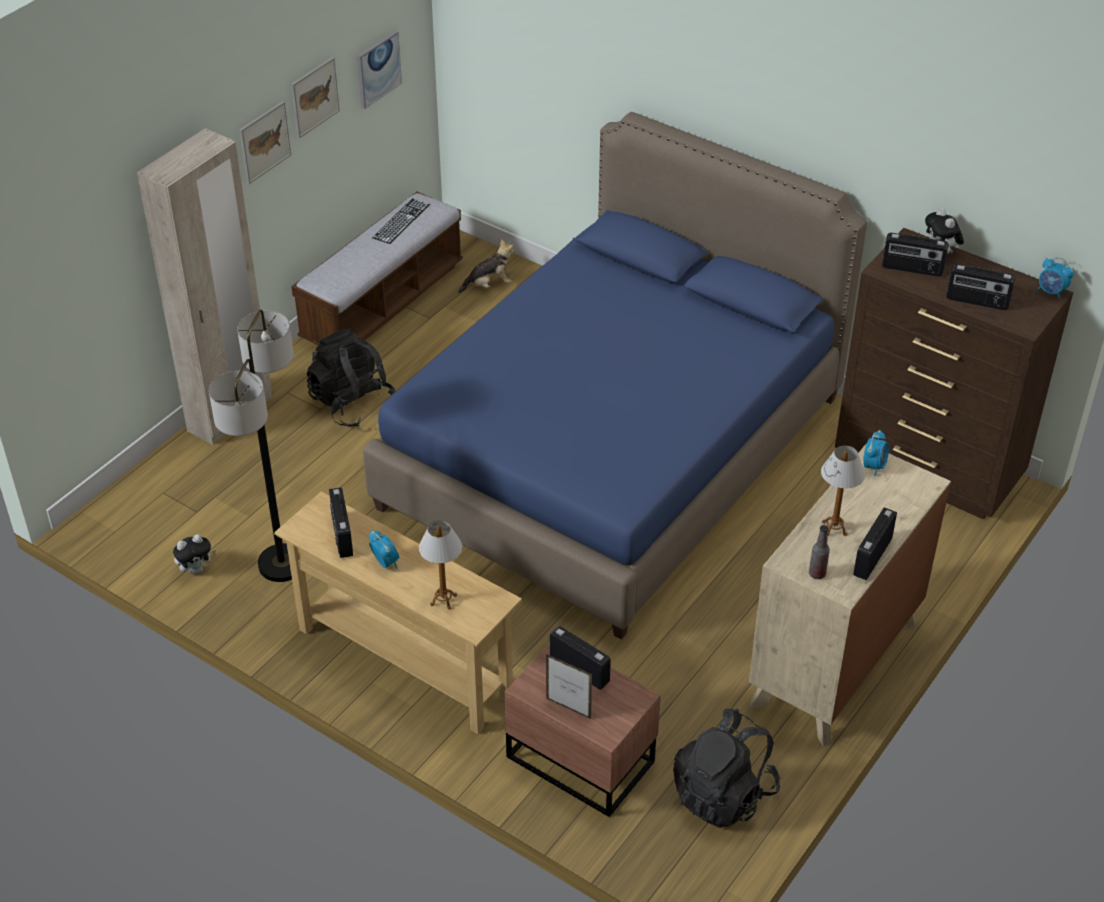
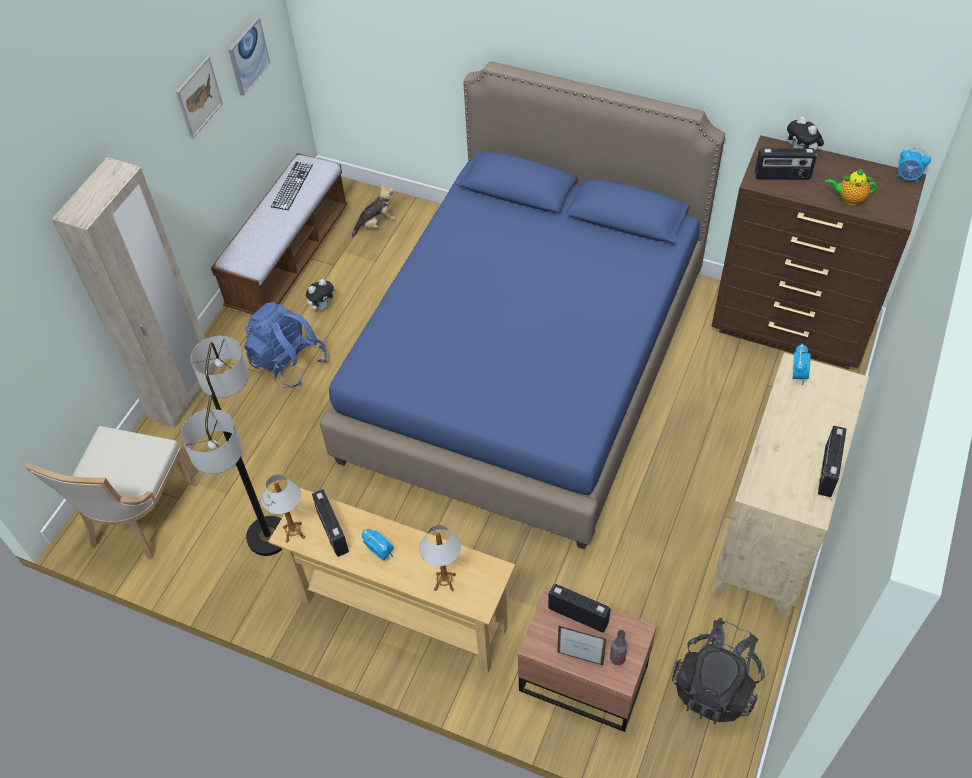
camera: 10 degrees left, 10 degrees up
plush toy [173,534,216,575] -> plush toy moved to [306,279,335,311]
picture [240,101,291,184] -> none
black backpack [307,328,396,427] -> blue backpack [244,302,327,388]
bottle [809,525,830,579] -> bottle moved to [610,630,628,665]
table lamp [821,445,865,536] -> table lamp moved to [261,475,305,543]
radio [946,264,1015,310] -> teapot [826,169,877,205]
none -> beige chair [25,426,199,560]

